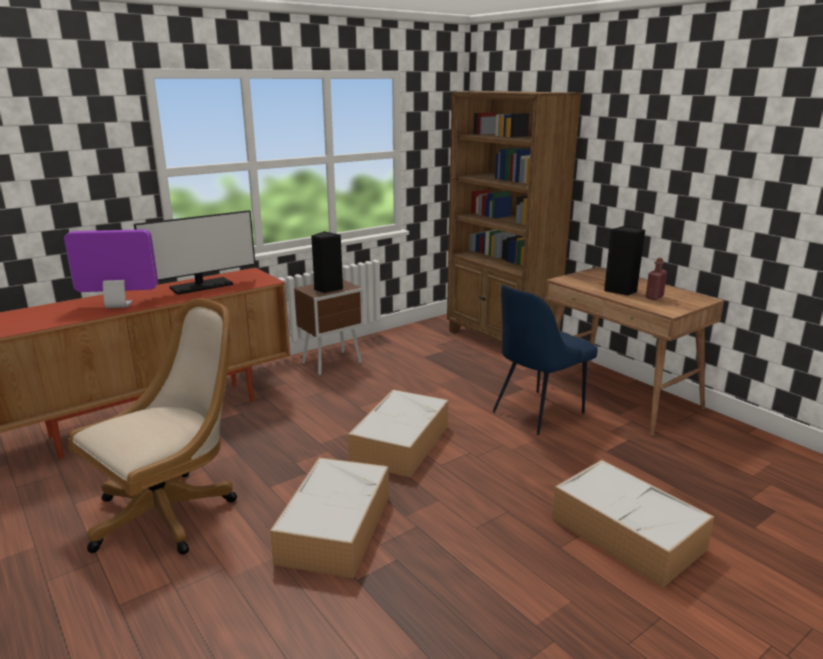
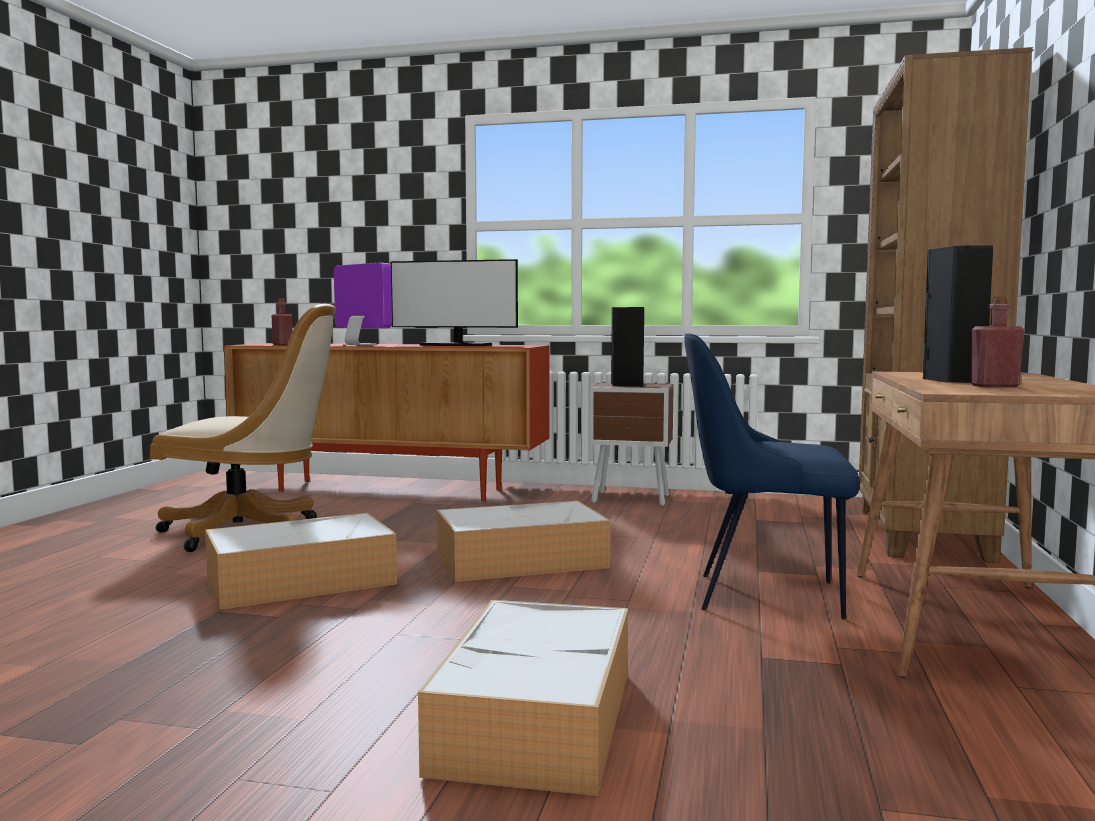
camera: 50 degrees right, 15 degrees down
none -> red bottle [272,298,293,345]

